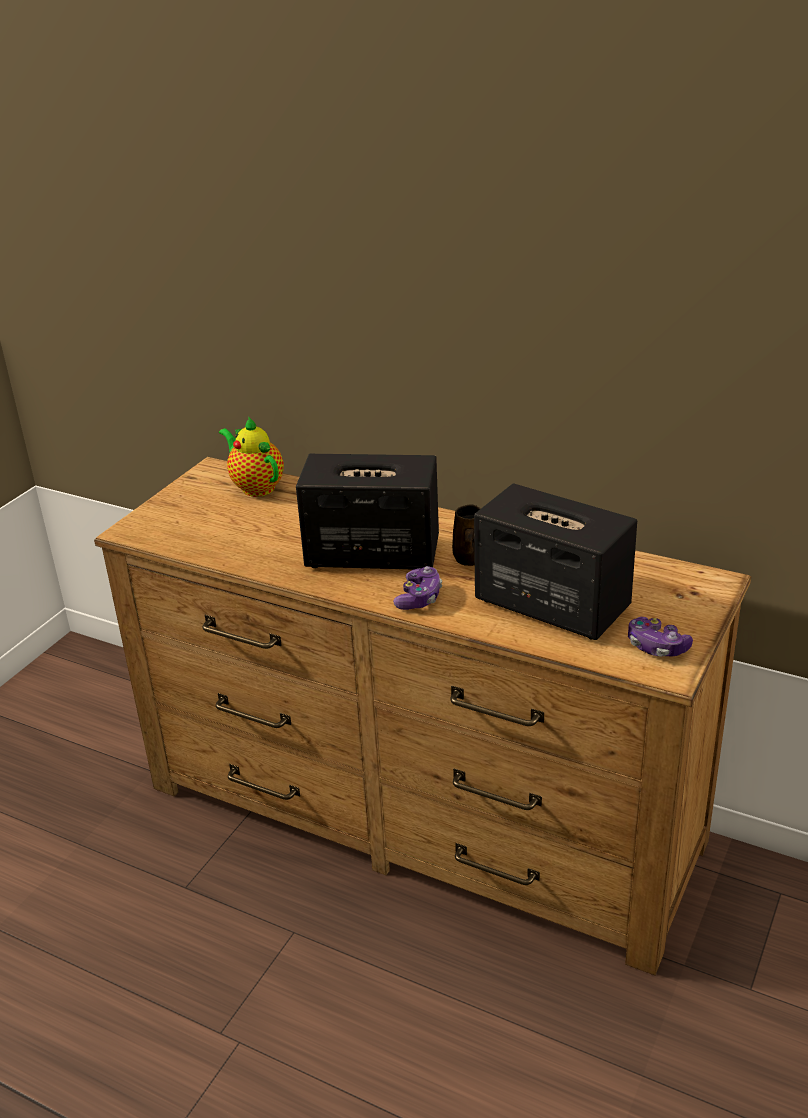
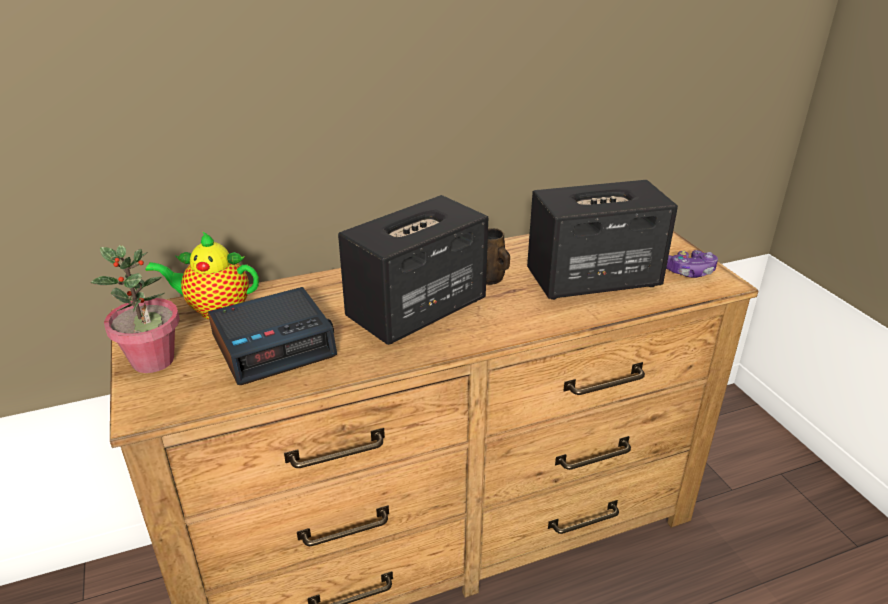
camera: 50 degrees left, 0 degrees up
game controller [393,566,442,610] -> none
none -> potted plant [90,245,180,373]
none -> alarm clock [208,287,337,385]

